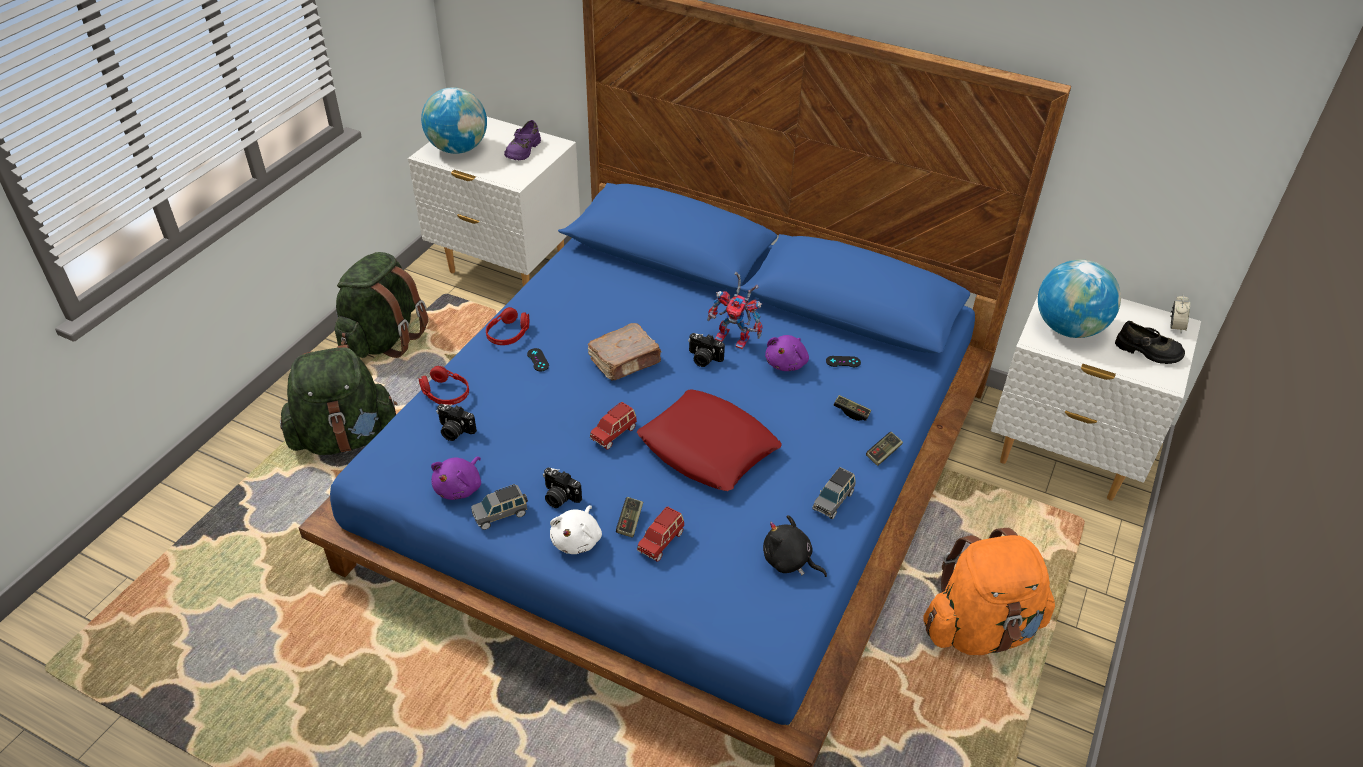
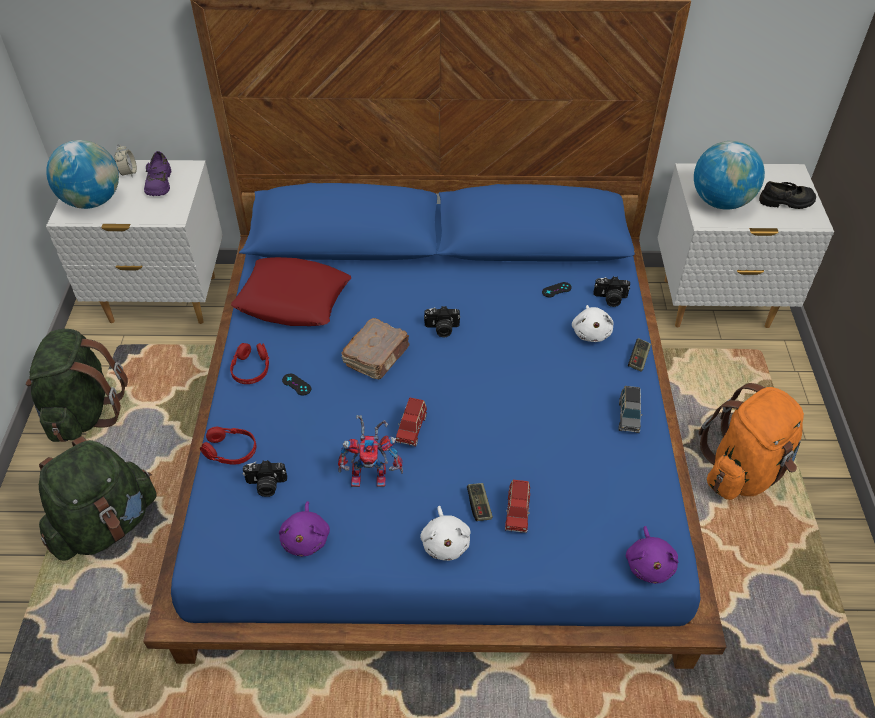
camera: 25 degrees left, 5 degrees up
grey toy car [471,484,528,530] -> none
camera [543,467,582,508] -> camera moved to [593,276,630,307]
red pillow [637,389,782,491] -> red pillow moved to [231,257,351,326]
toy robot [707,272,763,349] -> toy robot moved to [338,415,403,487]
black plush toy [763,515,827,577] -> none
purple plush toy [765,335,809,371] -> purple plush toy moved to [626,526,678,584]
game controller [833,395,871,421] -> white plush toy [572,305,614,342]
alarm clock [1170,294,1190,334] -> alarm clock moved to [114,144,137,178]

